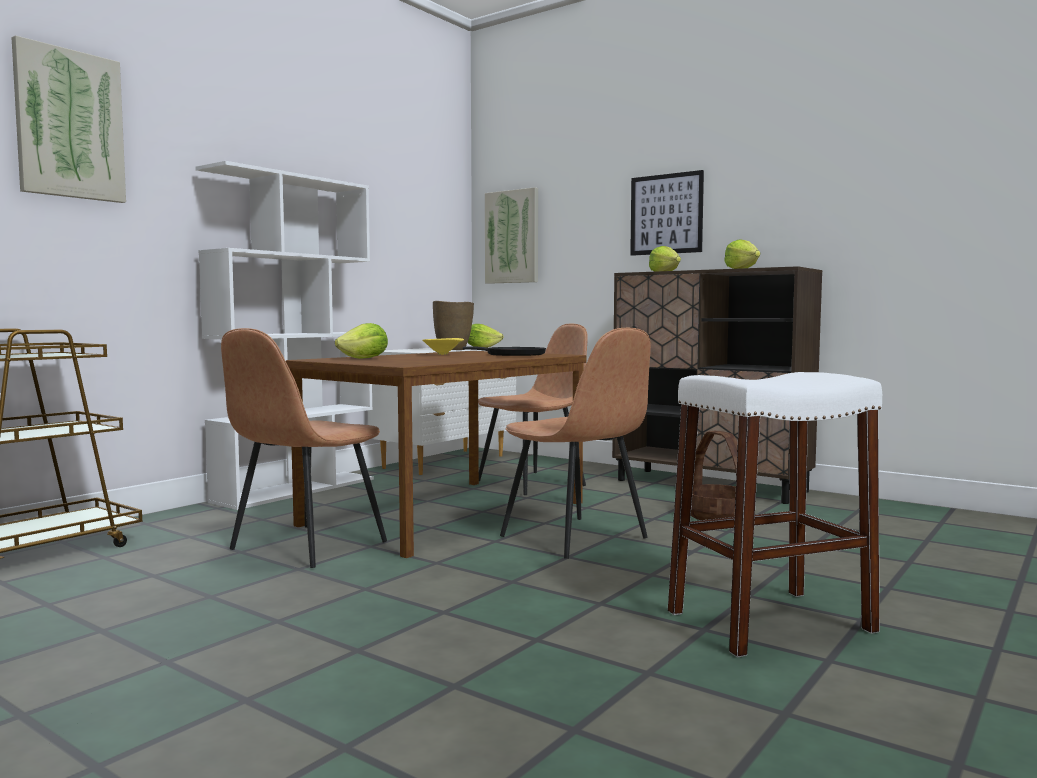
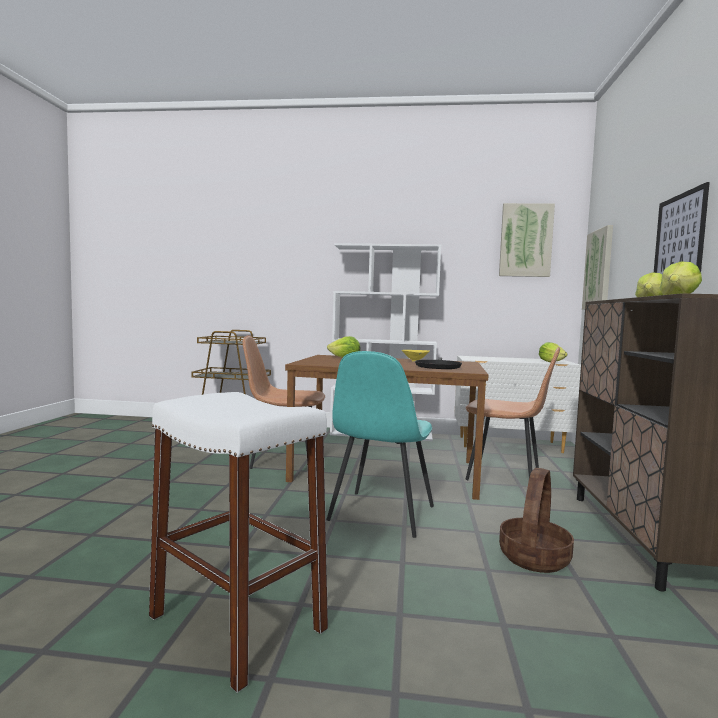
camera: 60 degrees right, 0 degrees up
picture [11,35,126,203] -> picture moved to [499,203,555,277]
brown vase [433,301,474,350] -> none
brown chair [500,328,651,559] -> turquoise chair [326,351,434,538]

